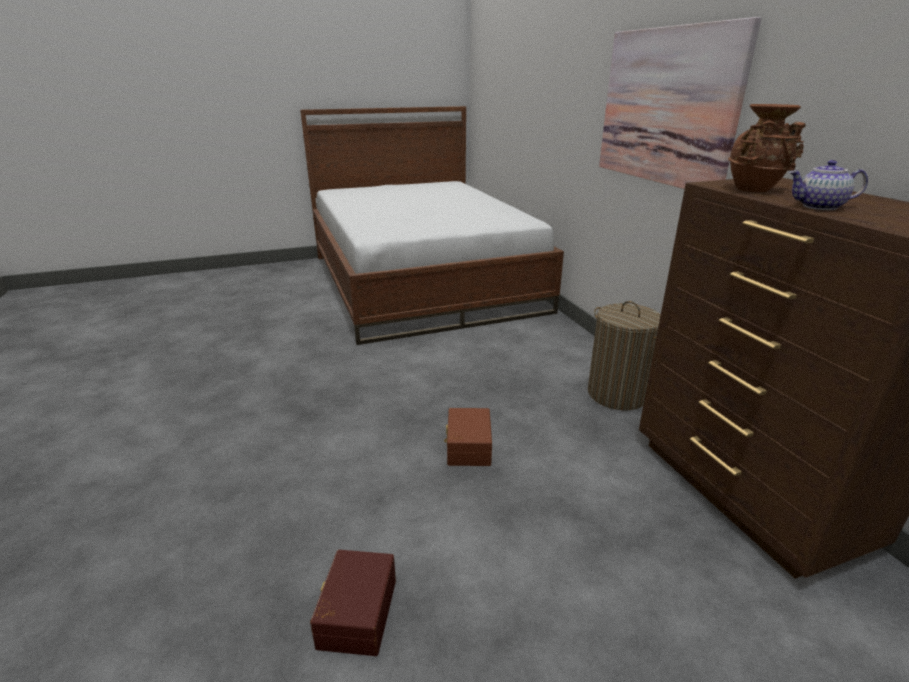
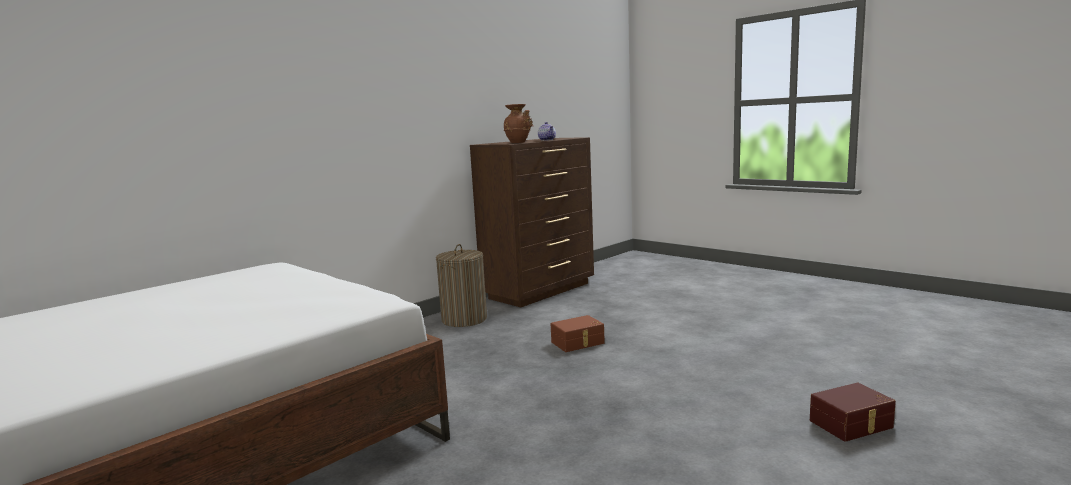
camera: 115 degrees left, 15 degrees down
brown storage box [310,550,396,656] -> brown storage box moved to [810,383,896,442]
picture [599,17,762,189] -> none

